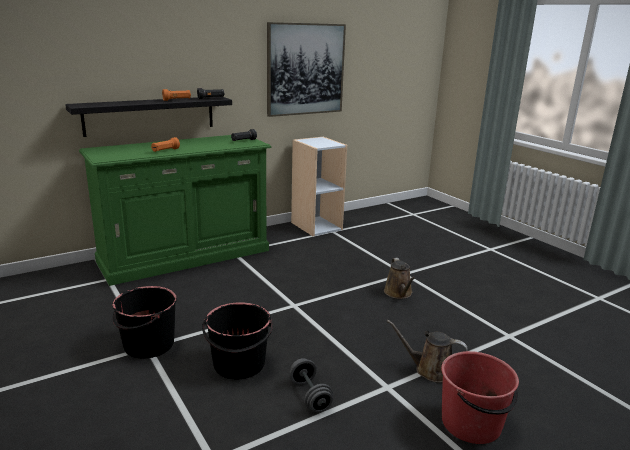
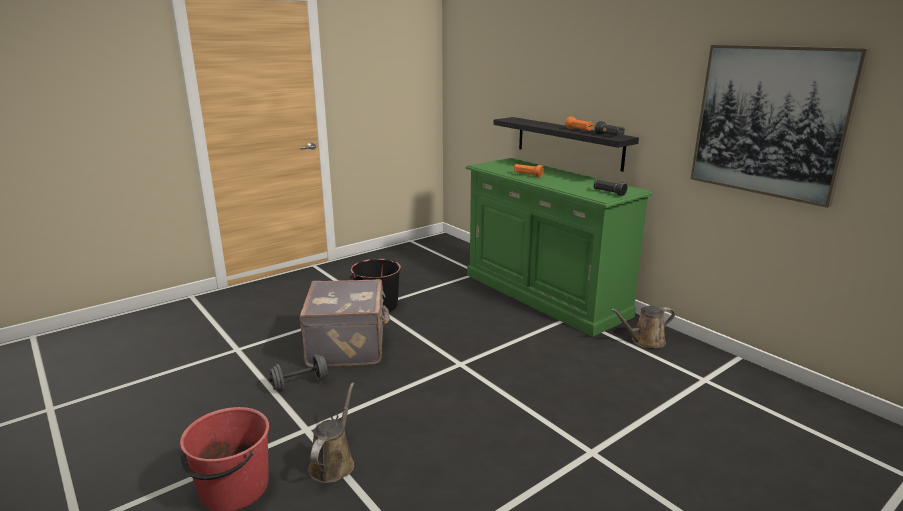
camera: 85 degrees right, 0 degrees up
black bucket [202,302,273,379] -> grey suitcase [299,279,390,367]
bookcase [291,137,347,236] -> none
brown watering can [384,258,415,299] -> brown watering can moved to [610,306,675,348]

